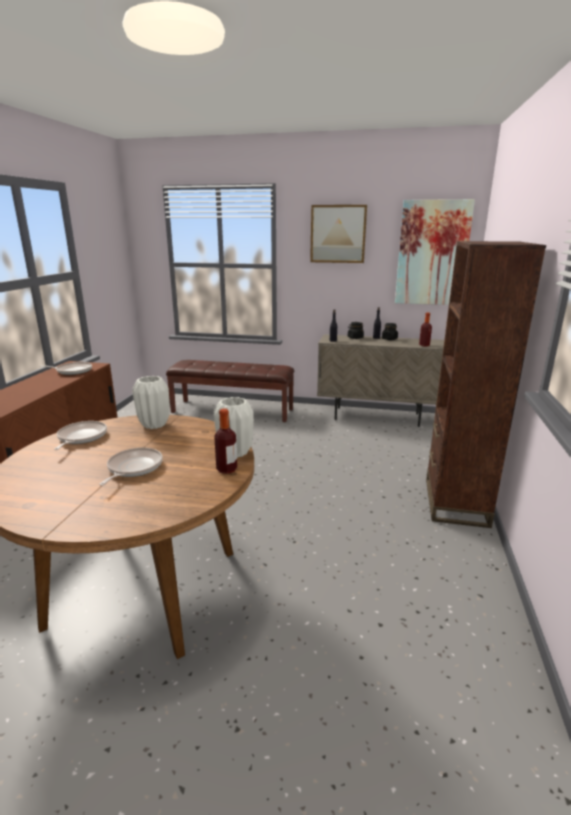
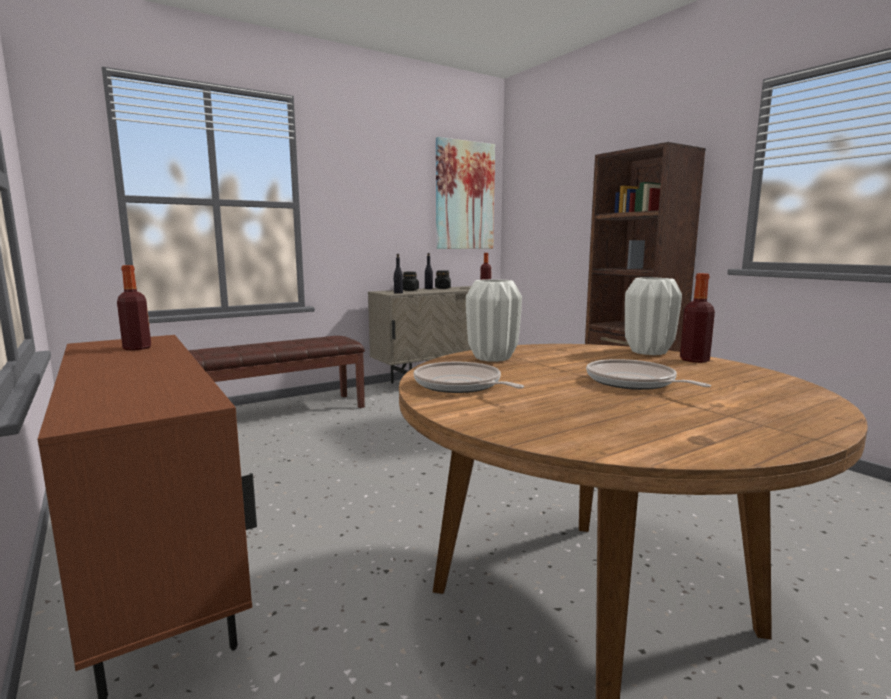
camera: 45 degrees left, 10 degrees down
frying pan [39,362,92,375] -> bottle [117,265,151,350]
picture [310,205,367,263] -> none

